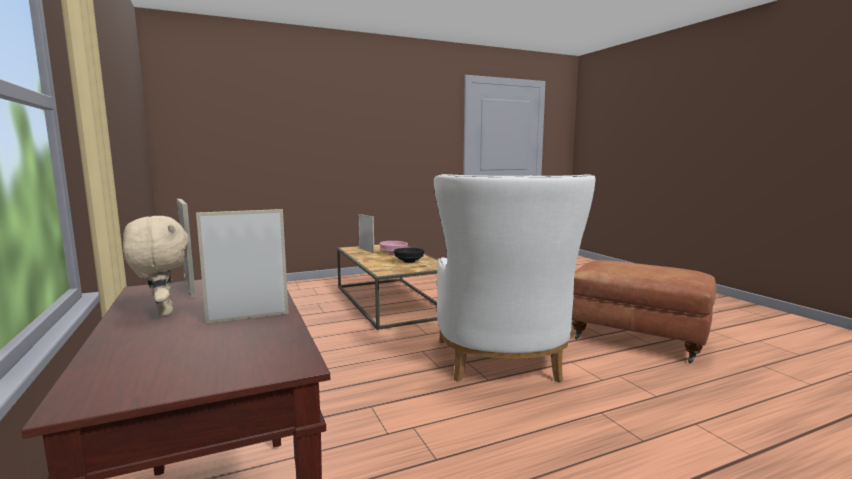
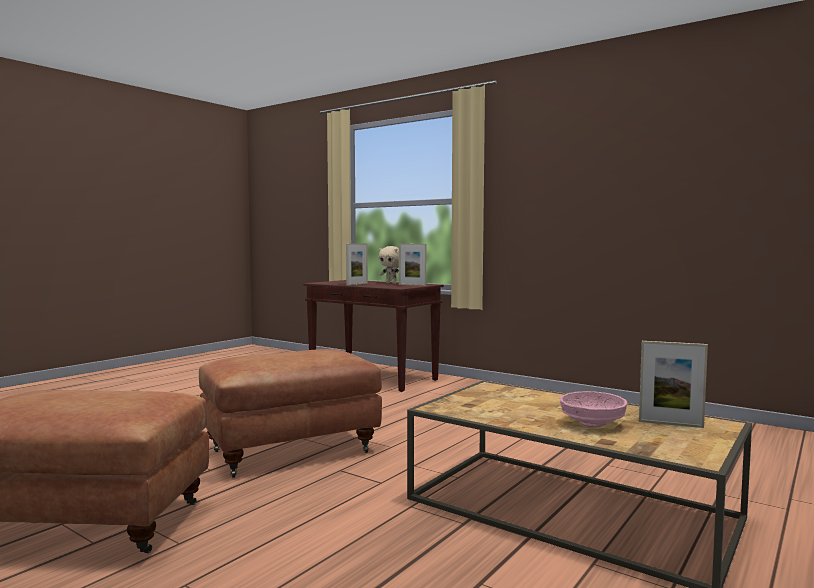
camera: 150 degrees right, 5 degrees down
black bowl [394,248,425,263] -> none
white armchair [434,174,596,383] -> brown ottoman [199,349,382,478]

